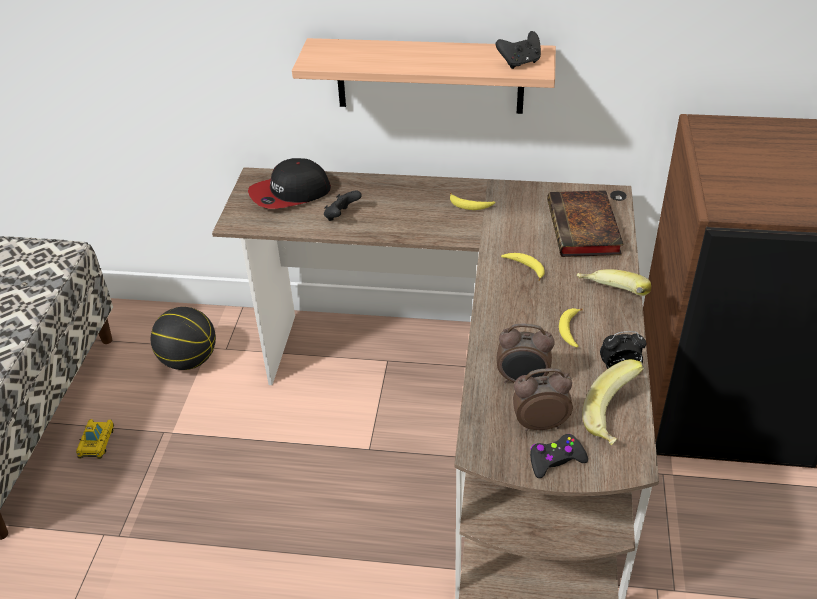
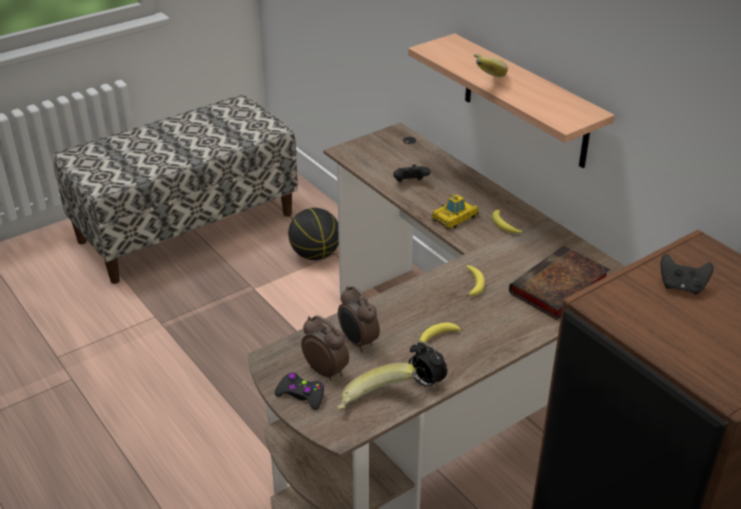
camera: 45 degrees right, 5 degrees down
toy car [76,419,114,459] -> toy car moved to [431,194,479,229]
cap [248,158,331,209] -> none
black game controller [496,31,541,69] -> black game controller moved to [661,254,714,294]
banana [576,269,651,296] -> banana moved to [474,53,508,77]

